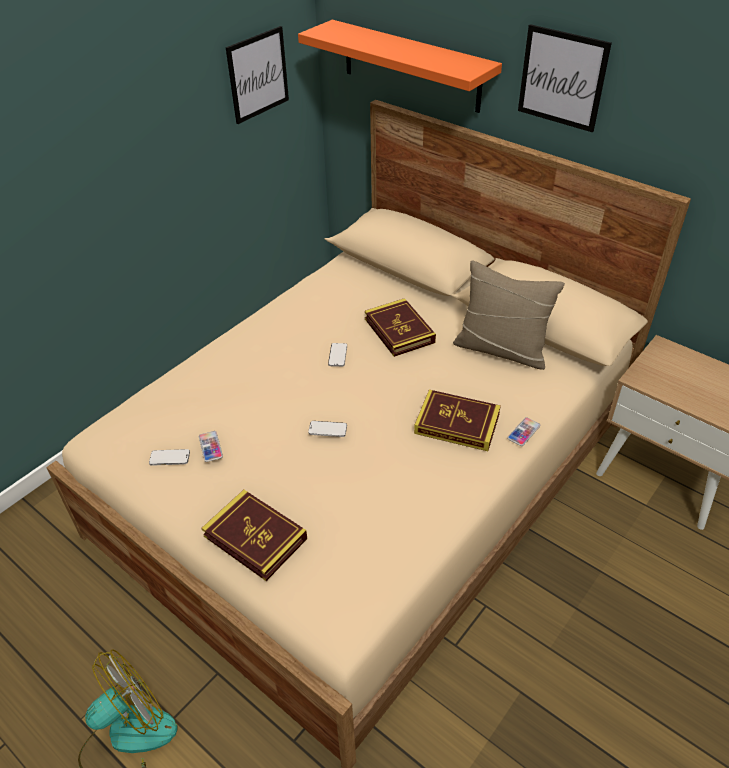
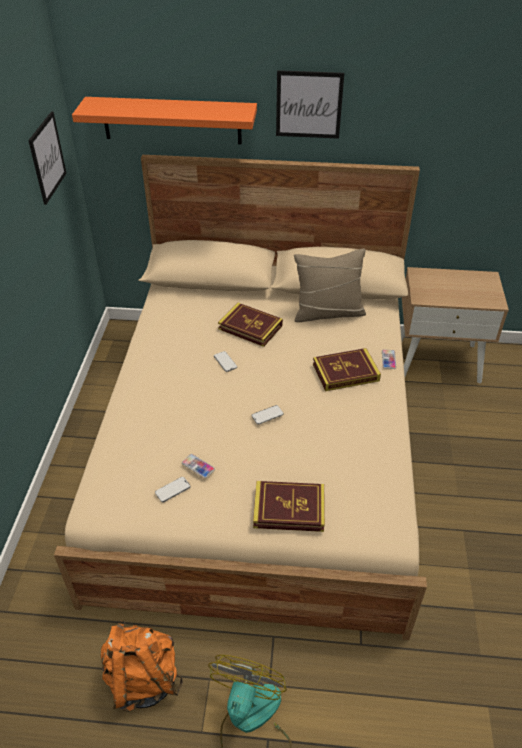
camera: 35 degrees left, 0 degrees up
none -> orange backpack [101,620,183,712]

